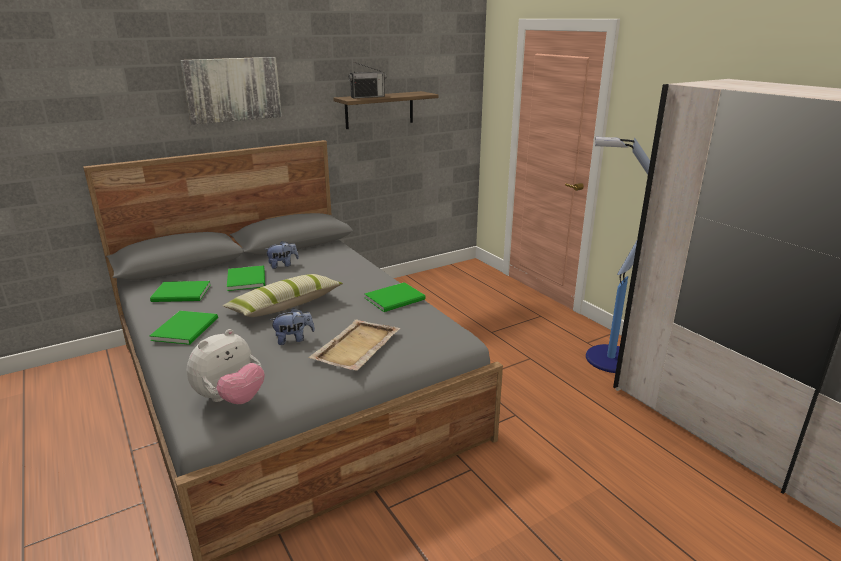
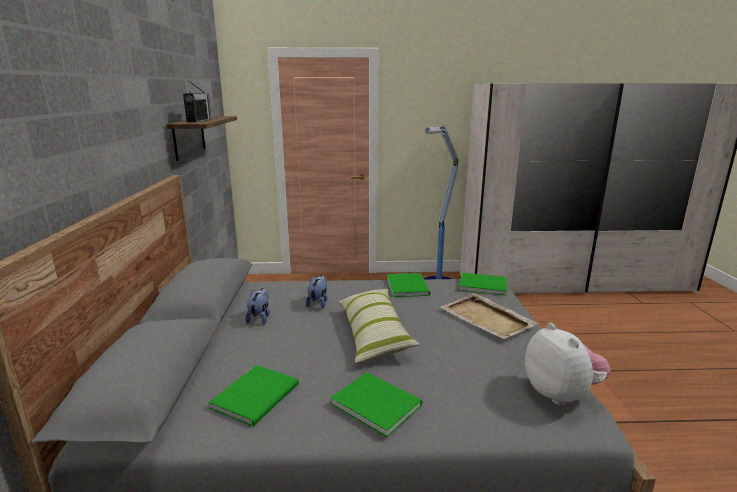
camera: 60 degrees left, 5 degrees down
picture [180,57,282,125] -> none
green book [227,266,265,291] -> green book moved to [459,273,507,295]
plush toy [270,308,315,345] -> plush toy moved to [305,275,328,309]

